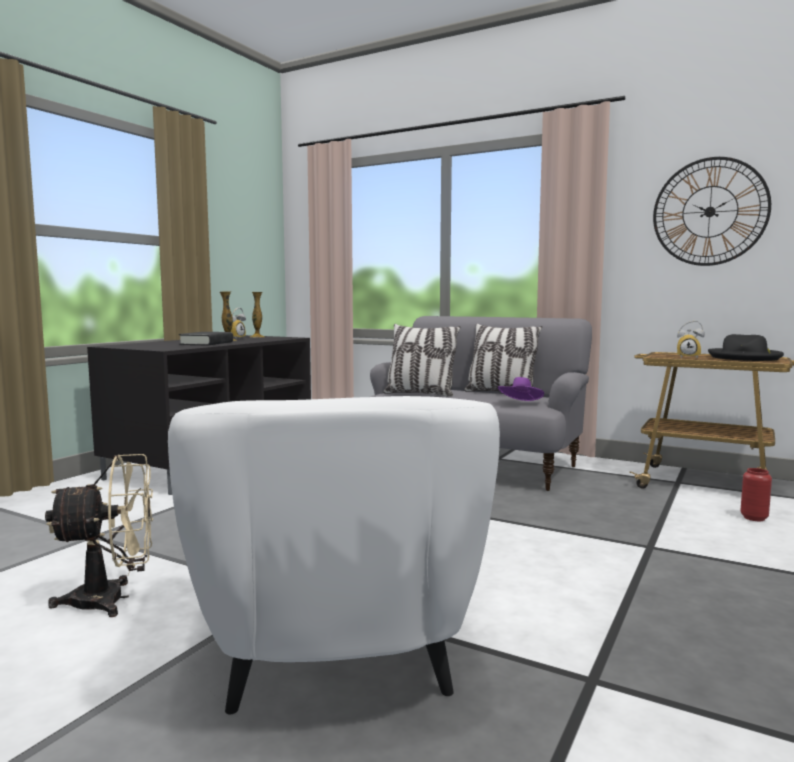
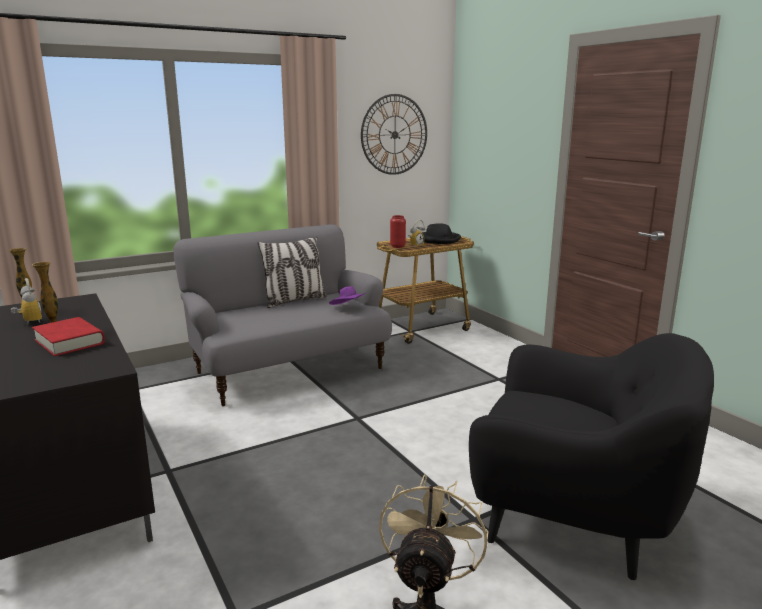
camera: 60 degrees left, 10 degrees up
white armchair [168,396,500,714] -> black armchair [469,333,714,580]
black book [179,332,233,346] -> red book [32,317,105,356]
pillow [383,324,461,397] -> none
red vase [740,468,772,521] -> red vase moved to [390,215,406,248]

